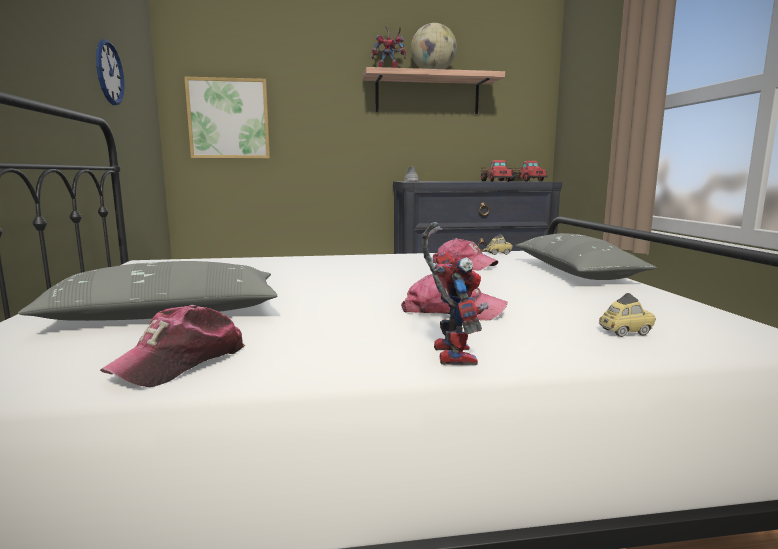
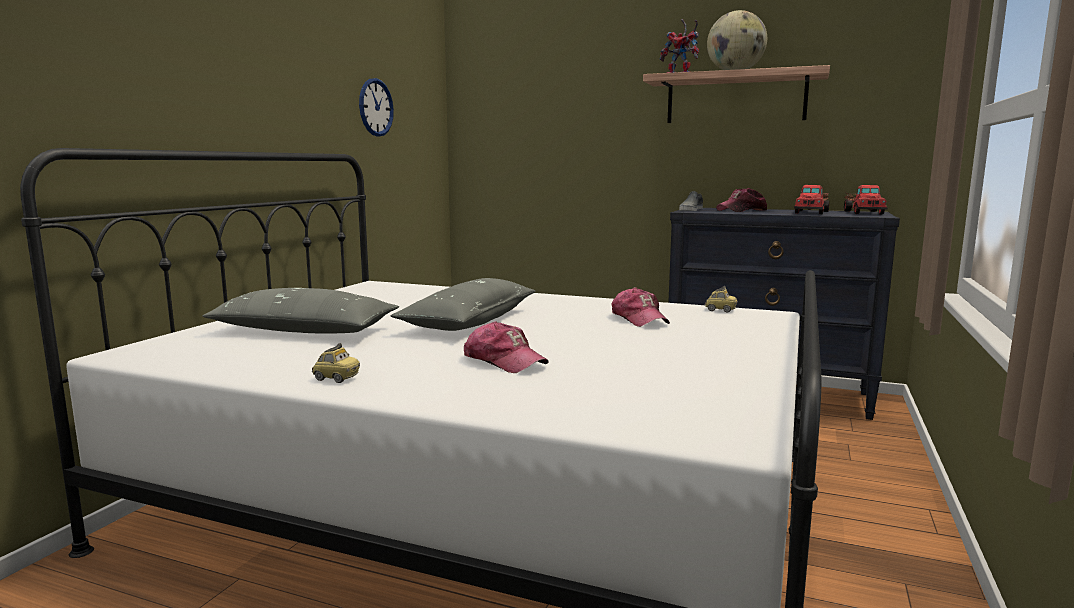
camera: 30 degrees right, 0 degrees up
cap [100,305,245,387] -> cap moved to [716,188,767,212]
picture [184,77,270,159] -> none
toy robot [422,222,489,365] -> none
grey pillow [515,233,657,280] -> grey pillow moved to [391,278,536,331]
toy car [599,293,656,337] -> toy car moved to [312,343,360,383]

